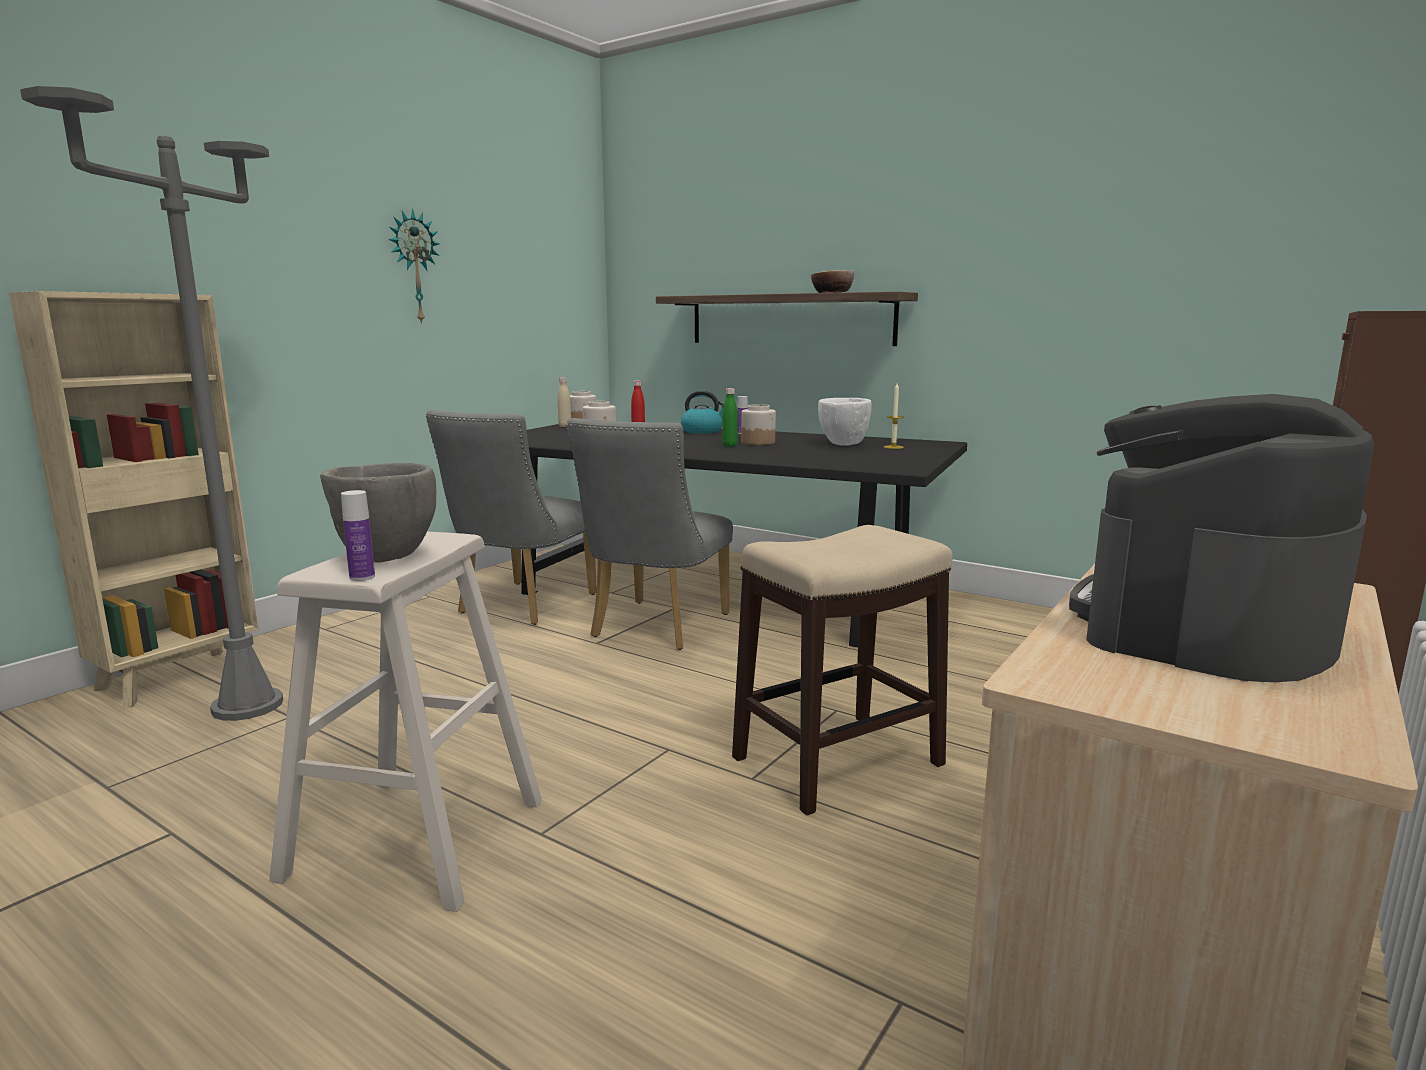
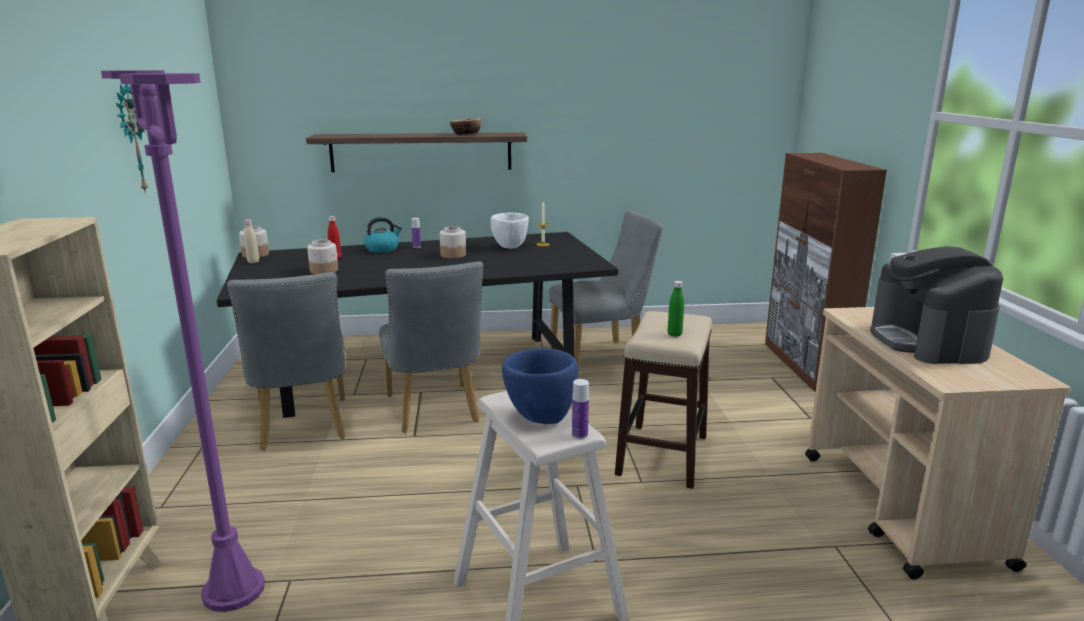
camera: 40 degrees left, 5 degrees up
grey floor lamp [20,86,283,721] -> purple floor lamp [101,70,265,612]
grey bowl [320,463,436,563] -> blue bowl [502,348,578,424]
green bottle [722,388,738,447] -> green bottle moved to [668,281,684,337]
none -> grey chair [549,211,663,372]

